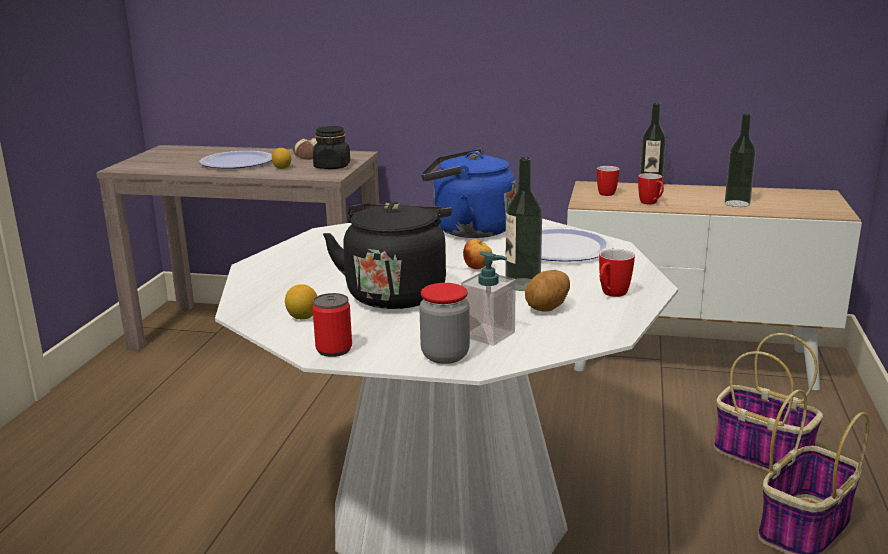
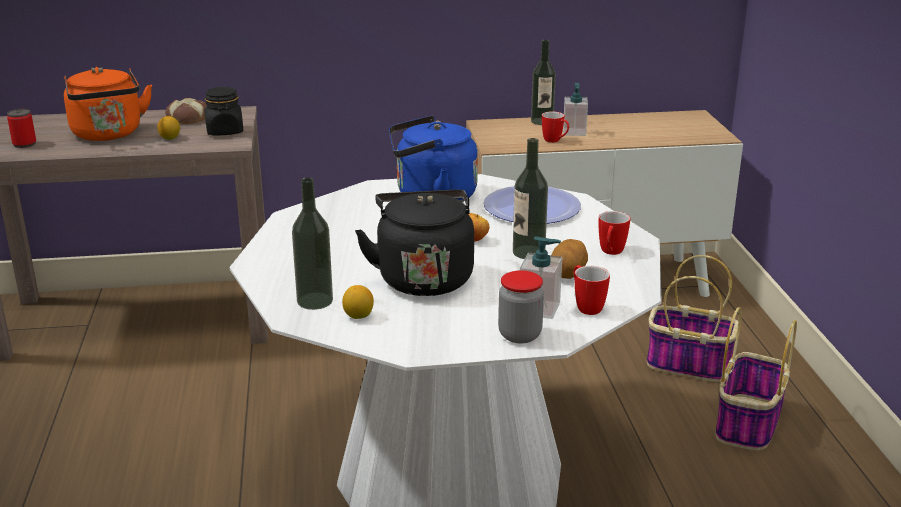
camera: 20 degrees left, 5 degrees up
plate [199,151,272,169] -> orange kettle [64,67,152,141]
can [312,293,352,357] -> can moved to [7,109,36,148]
mug [597,166,620,196] -> mug moved to [574,265,610,315]
bottle [725,114,756,207] -> bottle moved to [292,177,333,310]
none -> soap dispenser [563,83,588,136]

